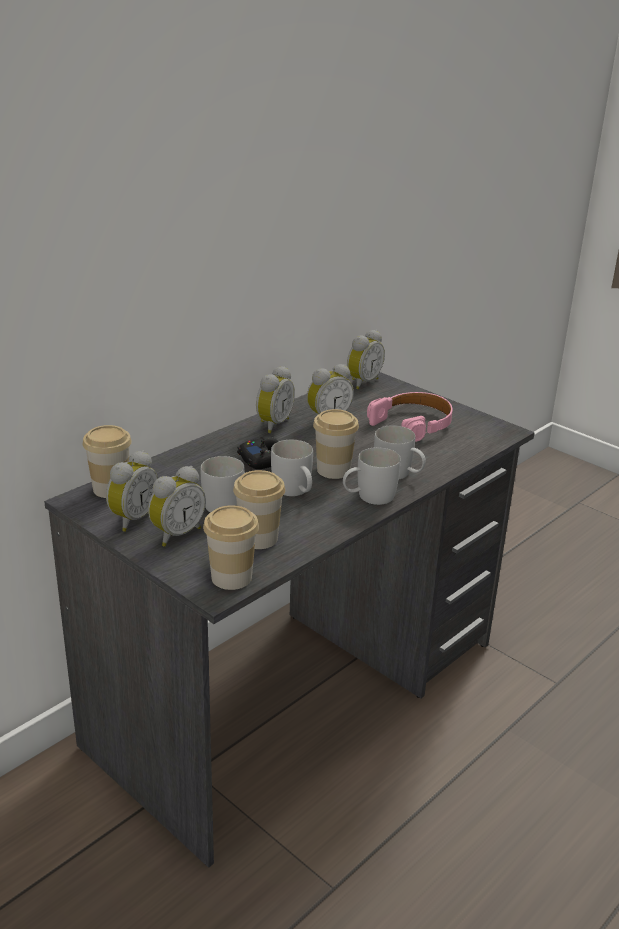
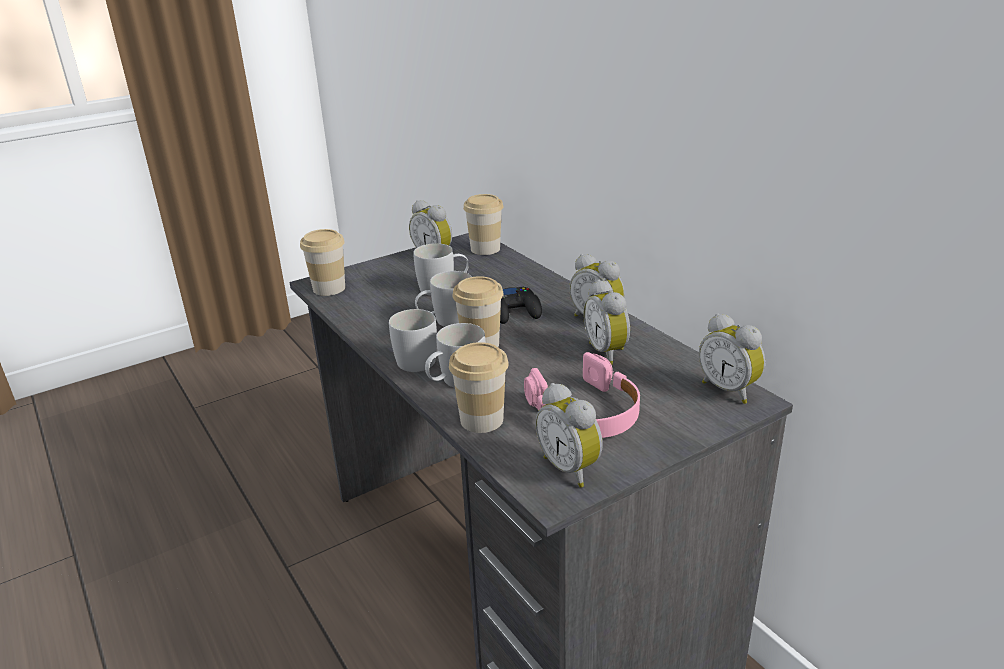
camera: 105 degrees right, 0 degrees up
alarm clock [148,466,206,547] -> alarm clock moved to [535,383,603,488]
cup [233,470,285,549] -> cup moved to [449,342,509,433]

